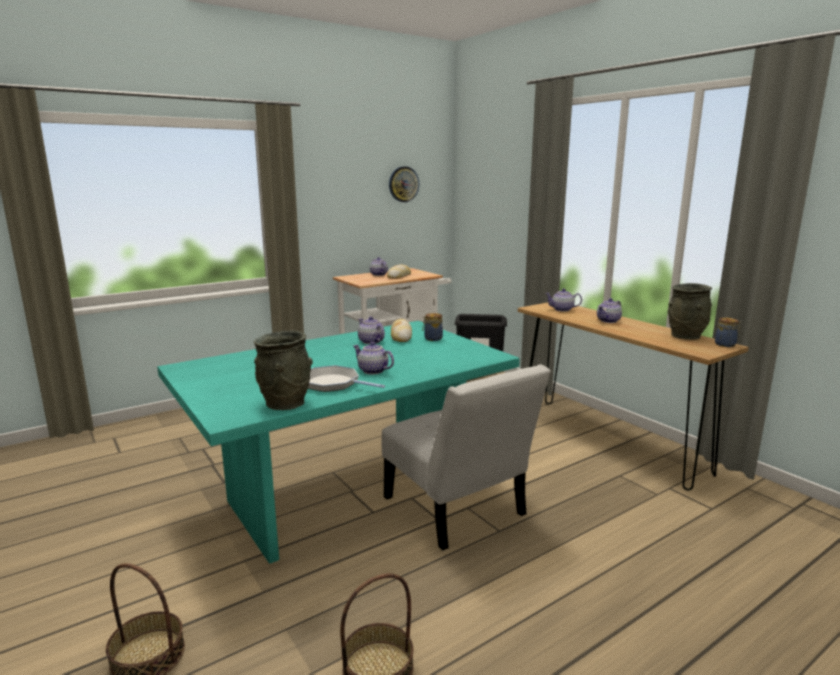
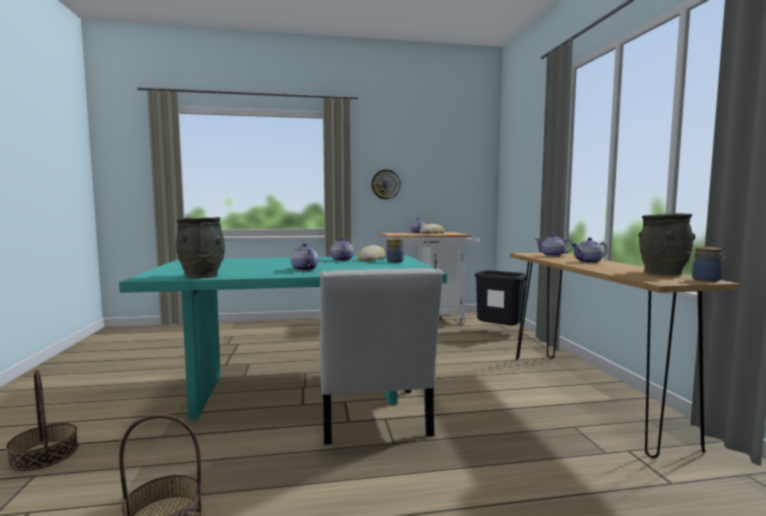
camera: 25 degrees right, 10 degrees down
frying pan [308,365,385,392] -> none
wall clock [389,166,419,202] -> wall clock moved to [371,170,401,199]

